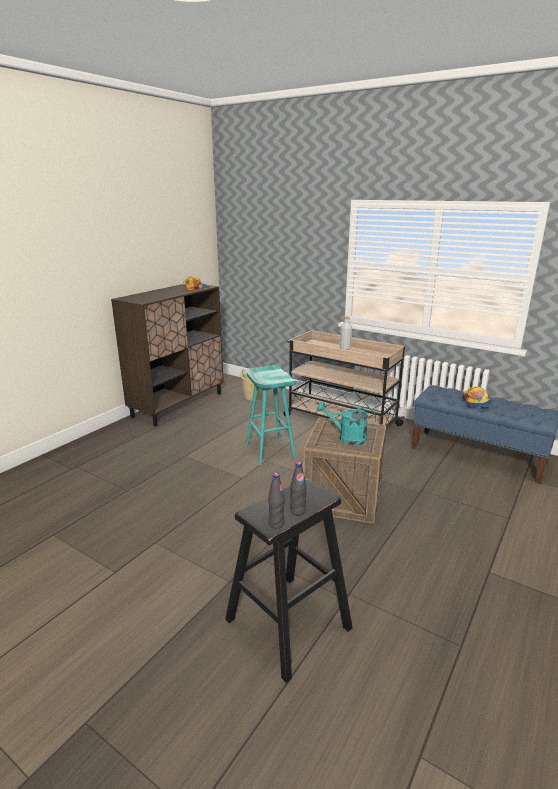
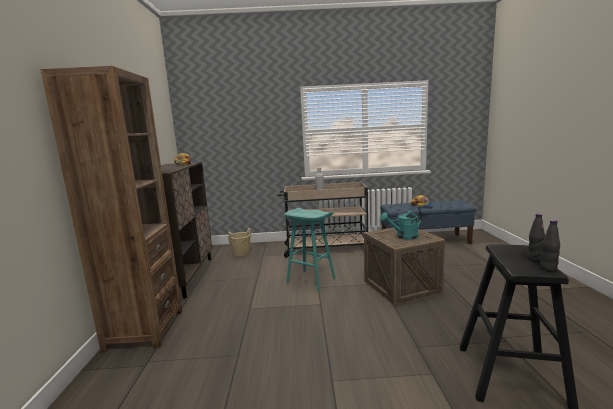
camera: 35 degrees left, 10 degrees down
none -> brown bookcase [41,66,182,352]

